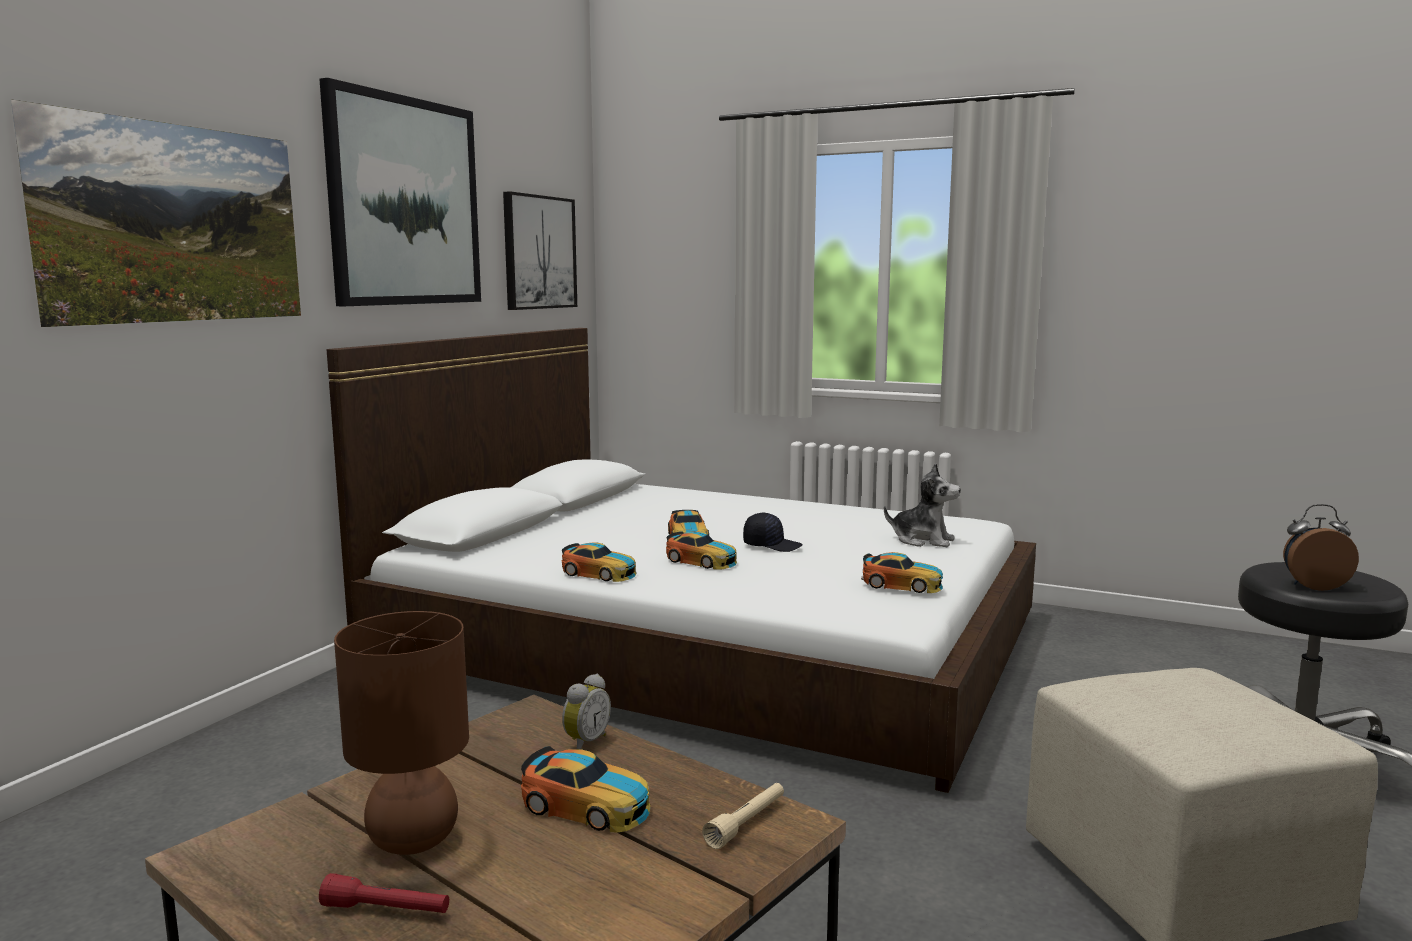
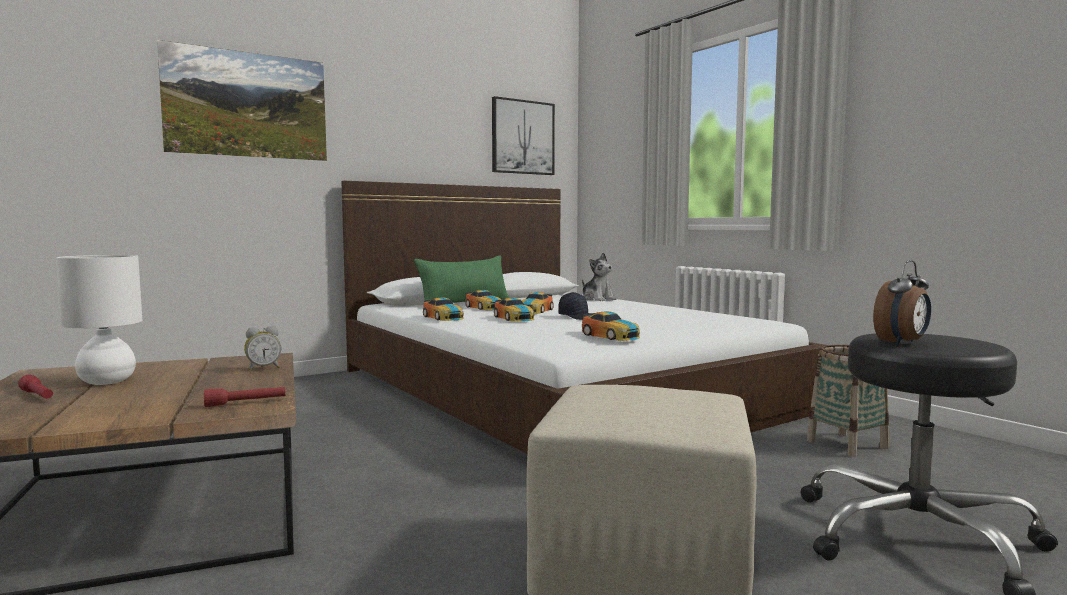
camera: 30 degrees right, 5 degrees down
picture [319,78,481,306] -> none
brown table lamp [334,611,469,855] -> white table lamp [56,255,142,385]
toy car [521,746,650,833] -> toy car moved to [465,290,502,310]
beige flashlight [702,783,784,849] -> red flashlight [204,387,285,407]
plush toy [884,463,961,547] -> plush toy moved to [582,252,616,301]
alarm clock [1283,504,1359,591] -> alarm clock turned 105 degrees clockwise [873,260,931,346]
none -> green pillow [414,256,509,307]
none -> basket [807,345,889,457]

